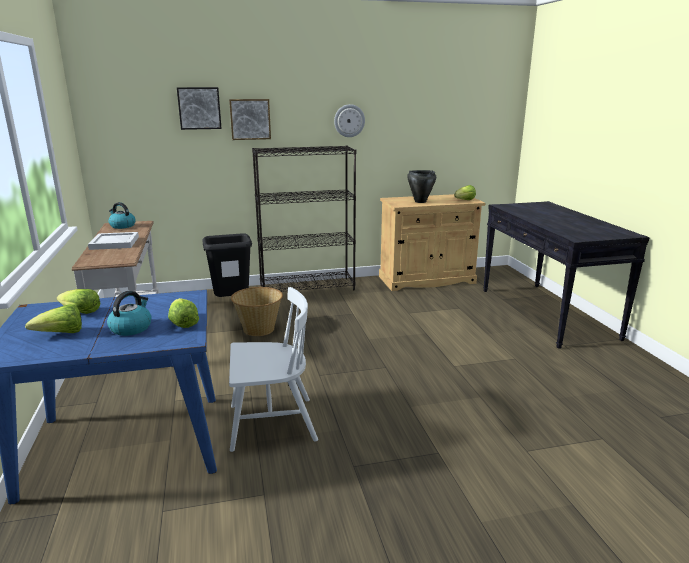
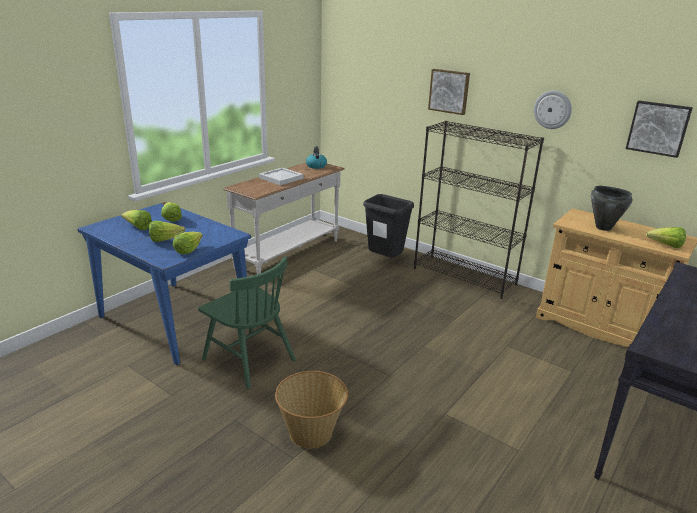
camera: 50 degrees right, 5 degrees up
kettle [107,291,152,336] -> lettuce [149,221,185,242]
picture [177,87,222,130] -> picture moved to [626,101,693,158]
white chair [229,287,318,452] -> green chair [198,256,296,389]
basket [231,287,283,336] -> basket moved to [275,371,348,449]

